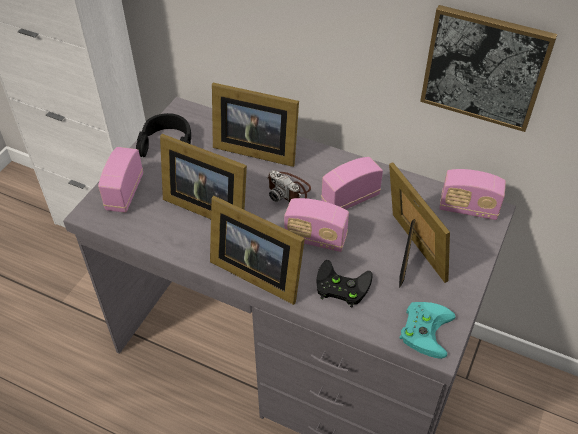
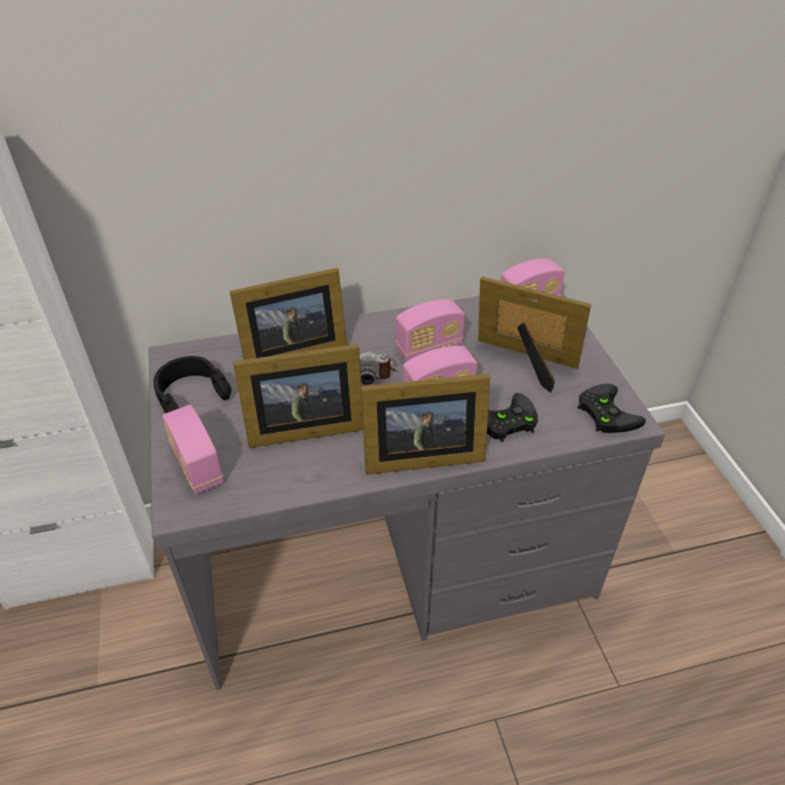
camera: 40 degrees left, 5 degrees down
radio [321,157,383,209] -> radio turned 135 degrees counterclockwise [395,299,465,361]
turquoise game controller [400,302,455,359] -> black game controller [577,384,646,433]
picture [420,5,557,132] -> none

